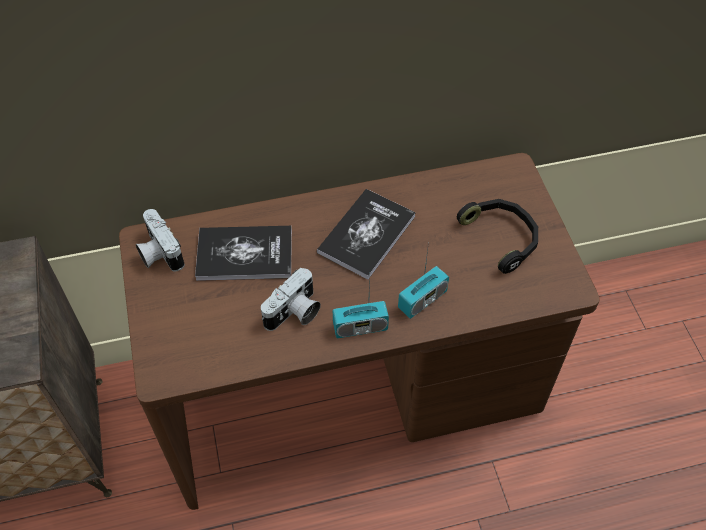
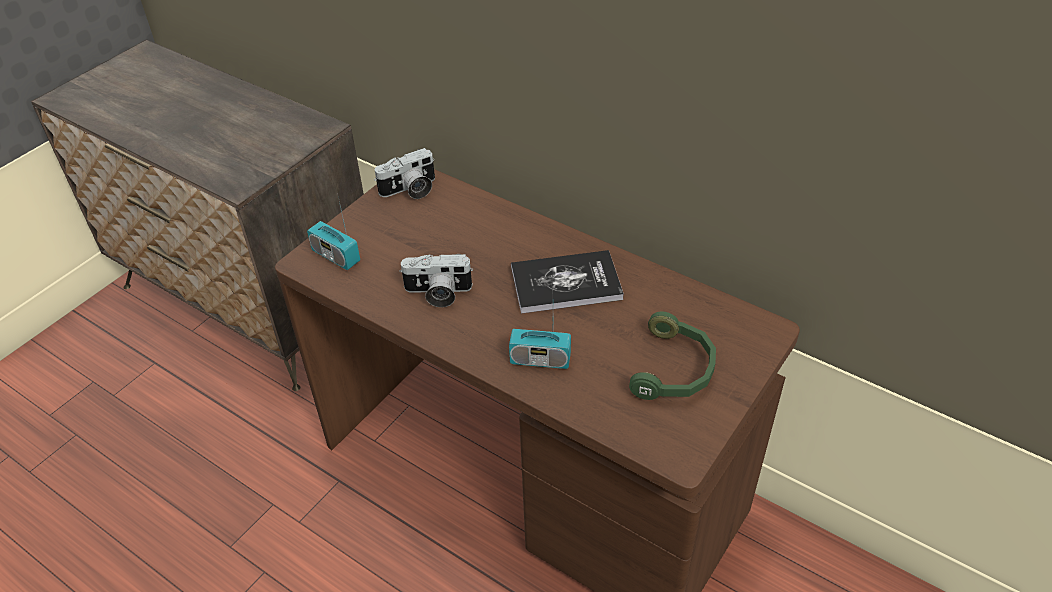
camera: 50 degrees right, 10 degrees down
camera [136,209,185,271] -> camera turned 135 degrees counterclockwise [374,148,435,199]
book [195,226,292,281] -> none
radio [333,276,389,338] -> radio moved to [307,197,360,270]
black headphones [457,199,538,274] -> green headphones [629,312,716,400]

